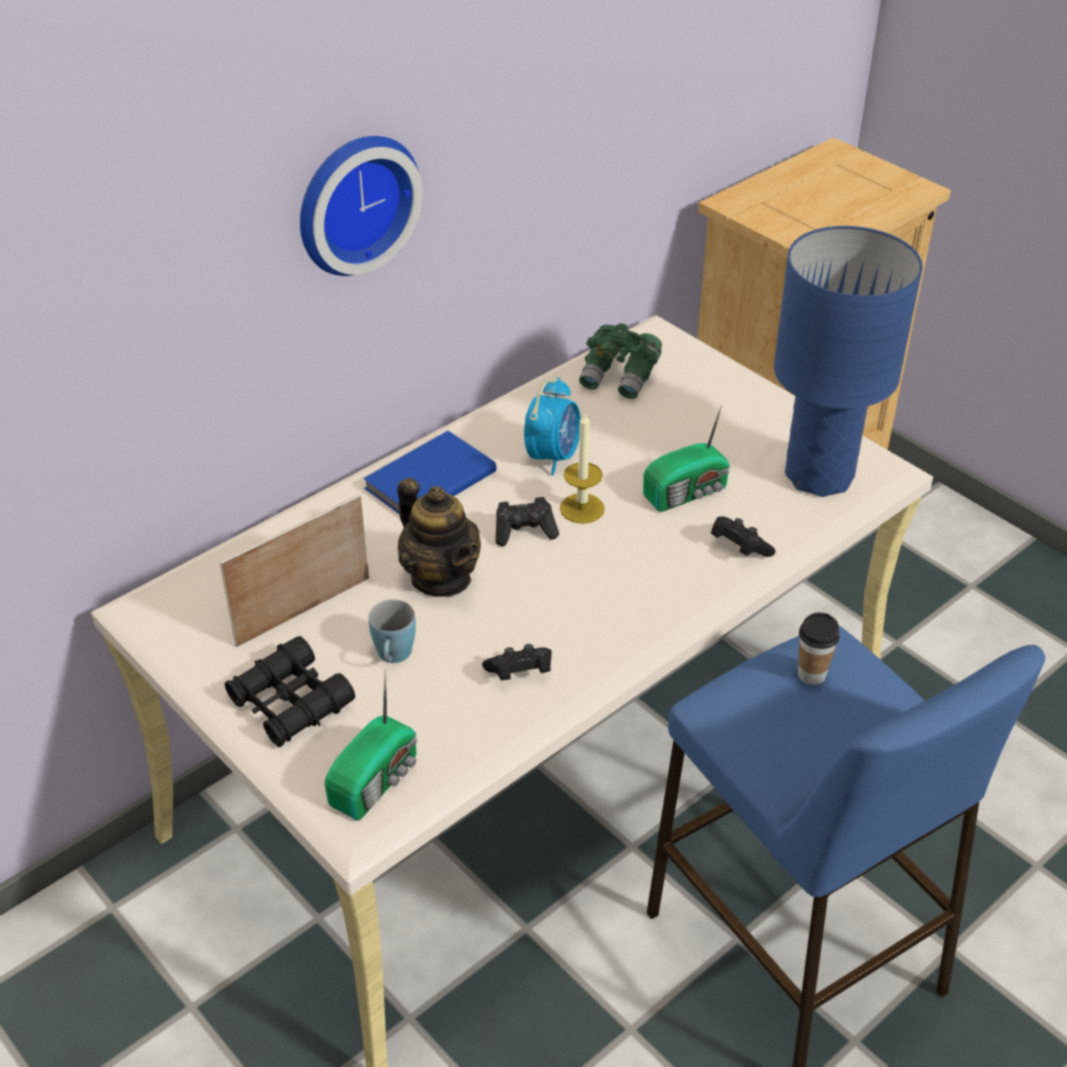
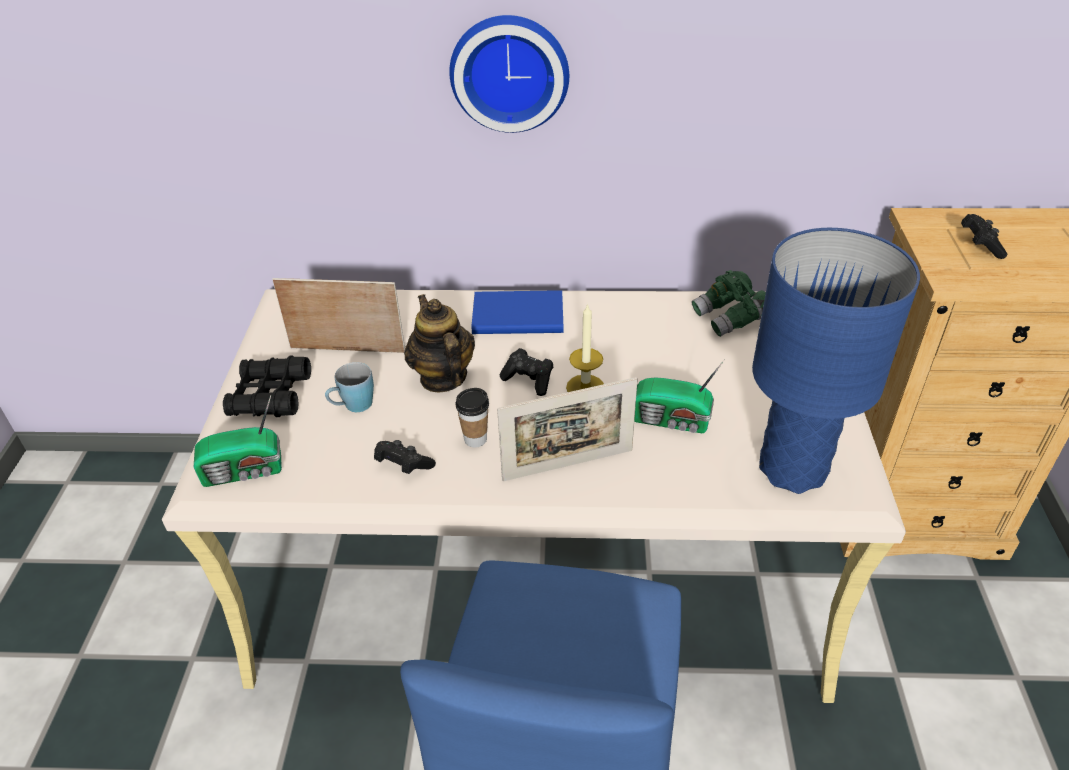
camera: 45 degrees right, 0 degrees up
teapot [397,478,481,597] -> teapot turned 150 degrees clockwise [404,294,475,392]
alarm clock [524,377,581,476] -> none
black game controller [711,516,775,557] -> black game controller moved to [961,214,1007,259]
cup [798,613,840,685] -> cup moved to [455,388,489,447]
none -> picture frame [497,377,638,481]

